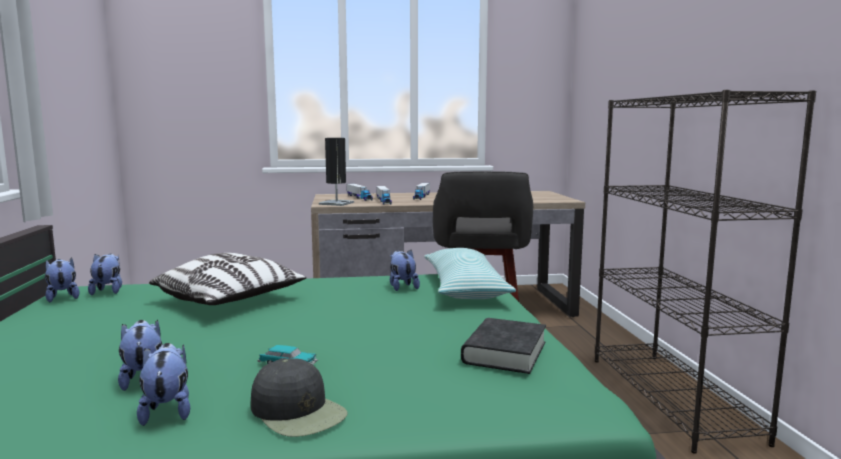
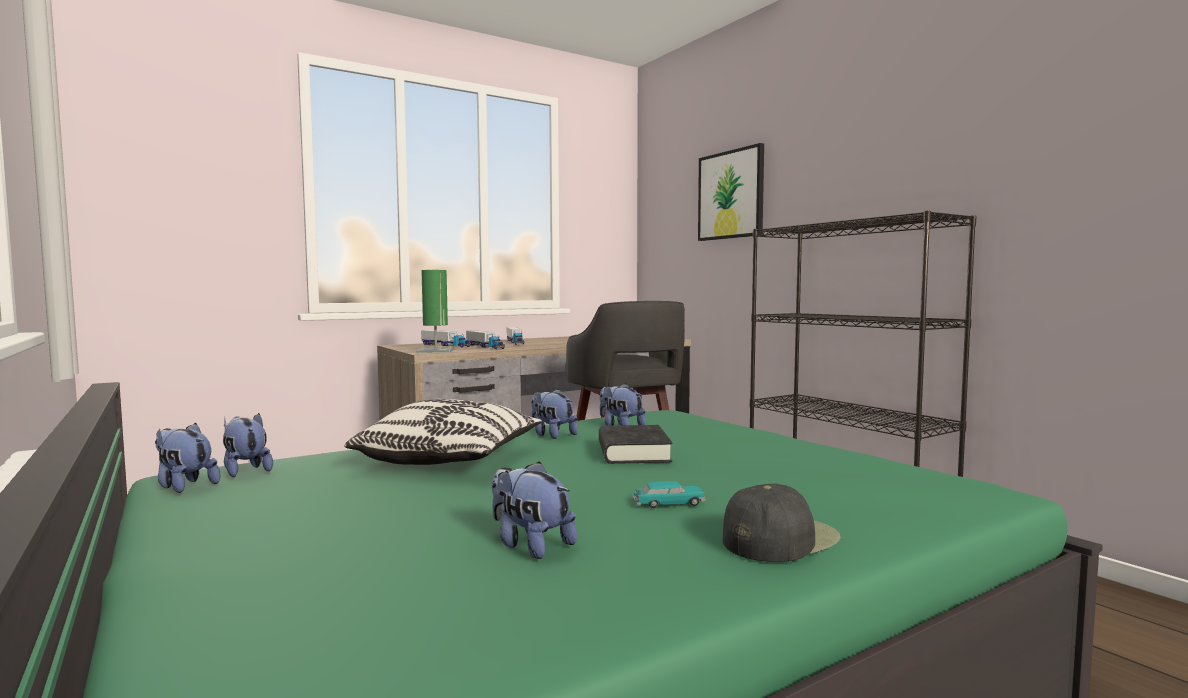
camera: 25 degrees left, 5 degrees down
plush toy [137,343,190,426] -> plush toy moved to [531,388,578,439]
black cap [251,358,348,437] -> black cap turned 60 degrees counterclockwise [723,484,841,562]
black table lamp [319,138,354,206] -> green table lamp [416,270,455,353]
pillow [424,248,516,299] -> none
black book [461,318,546,374] -> black book moved to [599,425,672,464]
none -> picture [698,143,764,241]

